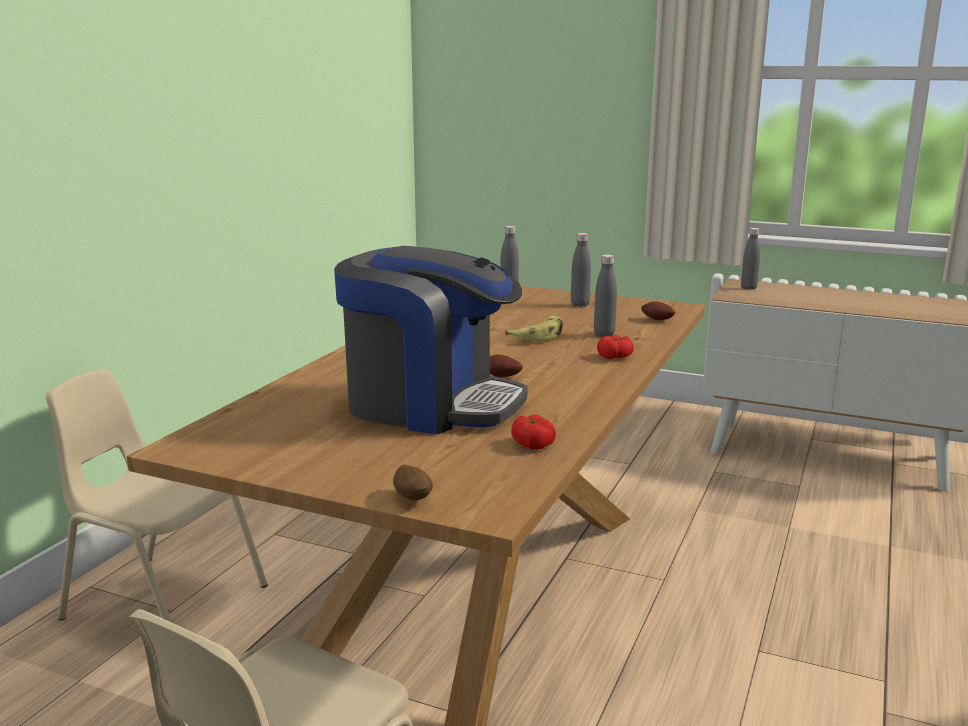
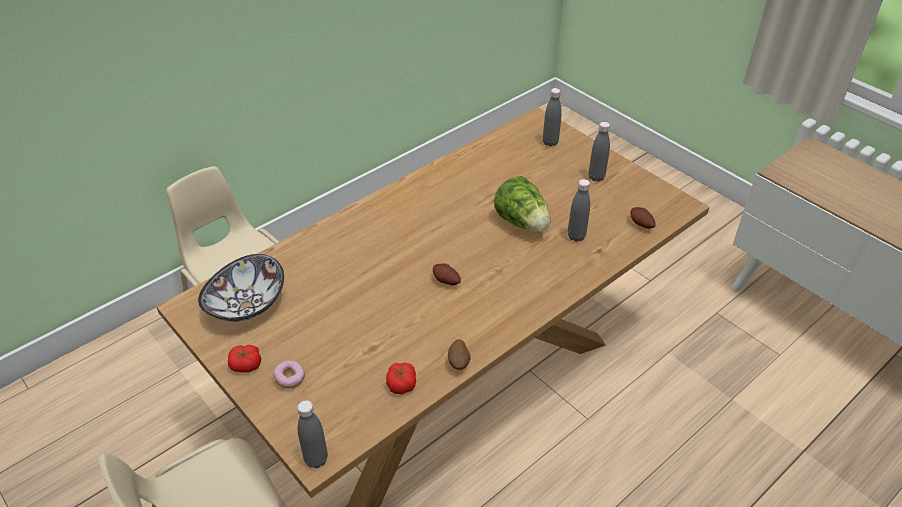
camera: 25 degrees right, 25 degrees up
coffee machine [334,246,528,434] -> none
potato [393,465,433,501] -> potato moved to [448,339,471,370]
banana [505,316,563,341] -> lettuce [494,176,550,232]
tomato [597,335,634,359] -> tomato moved to [228,345,261,373]
grey bottle [741,228,760,290] -> grey bottle moved to [297,400,328,468]
none -> bowl [198,254,284,322]
none -> donut [273,360,305,389]

